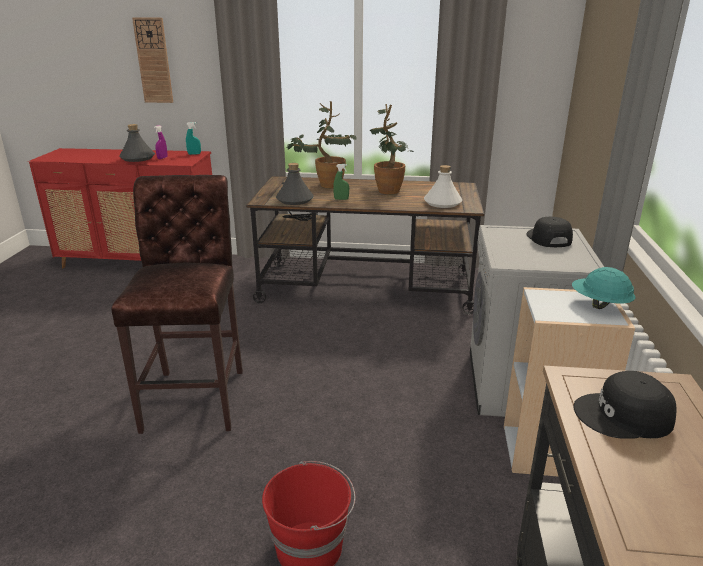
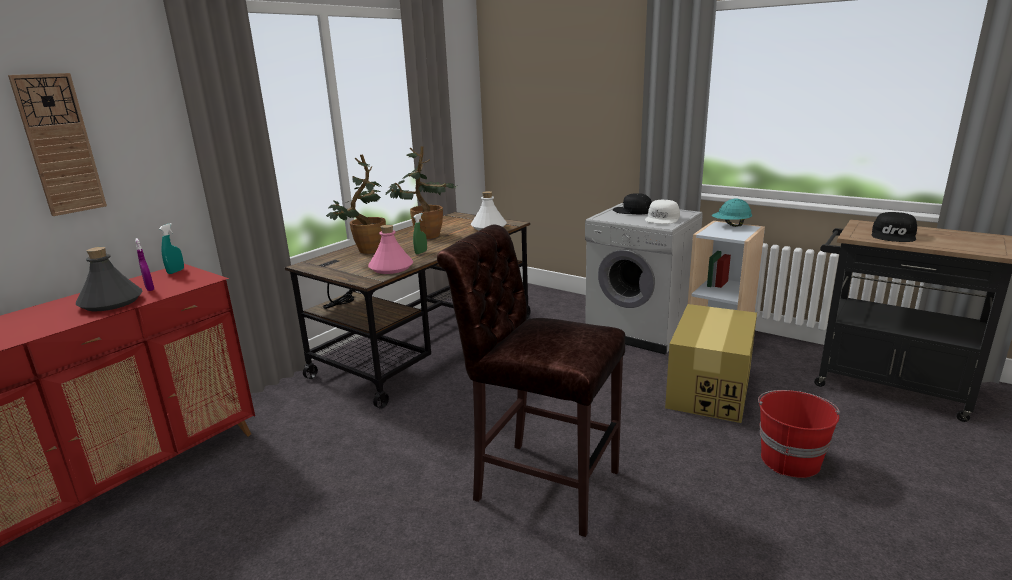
camera: 60 degrees left, 5 degrees down
grey bottle [276,163,314,205] -> pink bottle [368,225,413,274]
none -> white cap [645,200,680,224]
none -> cardboard box [665,304,757,423]

